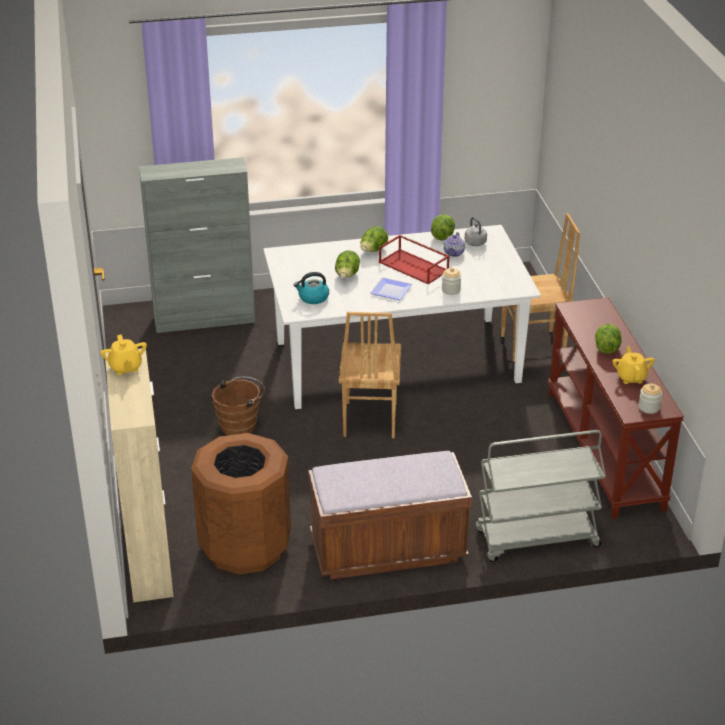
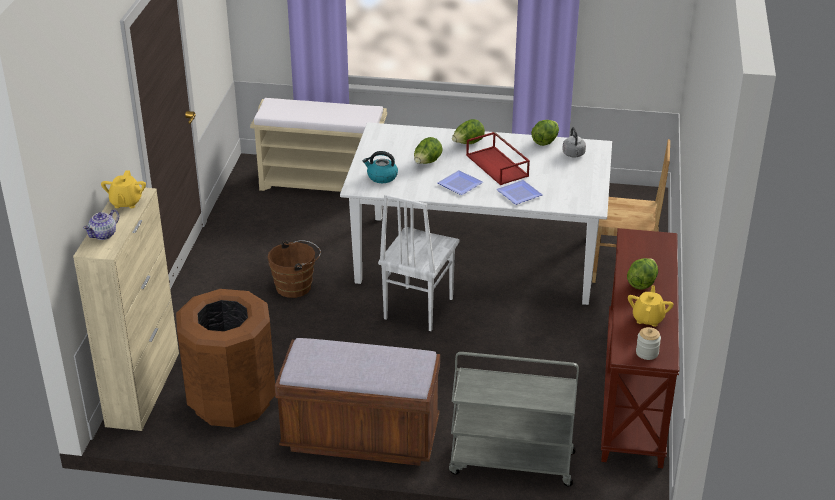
camera: 20 degrees right, 0 degrees up
grey cabinet [139,157,255,333] -> beige bench [250,98,387,192]
brown chair [339,312,401,438] -> white chair [378,194,459,331]
jar [442,268,461,295] -> plate [496,180,543,205]
teapot [443,232,465,257] -> teapot moved to [83,210,119,240]

